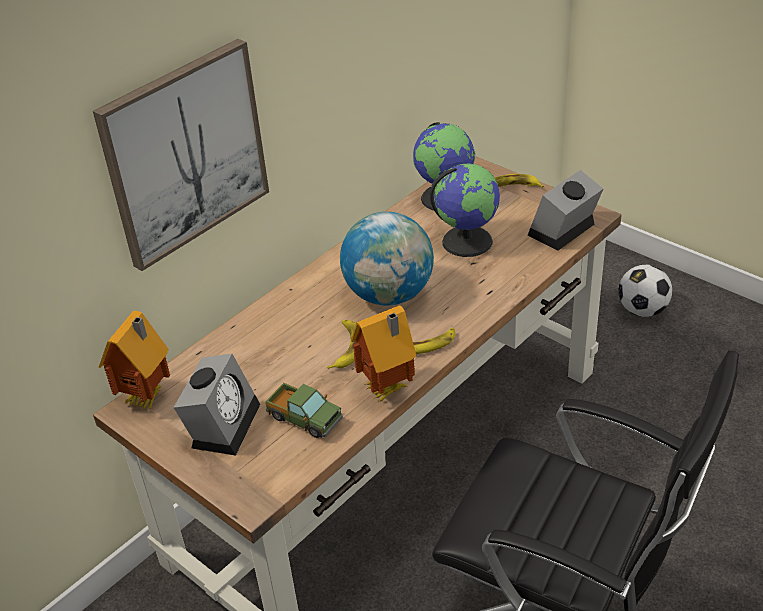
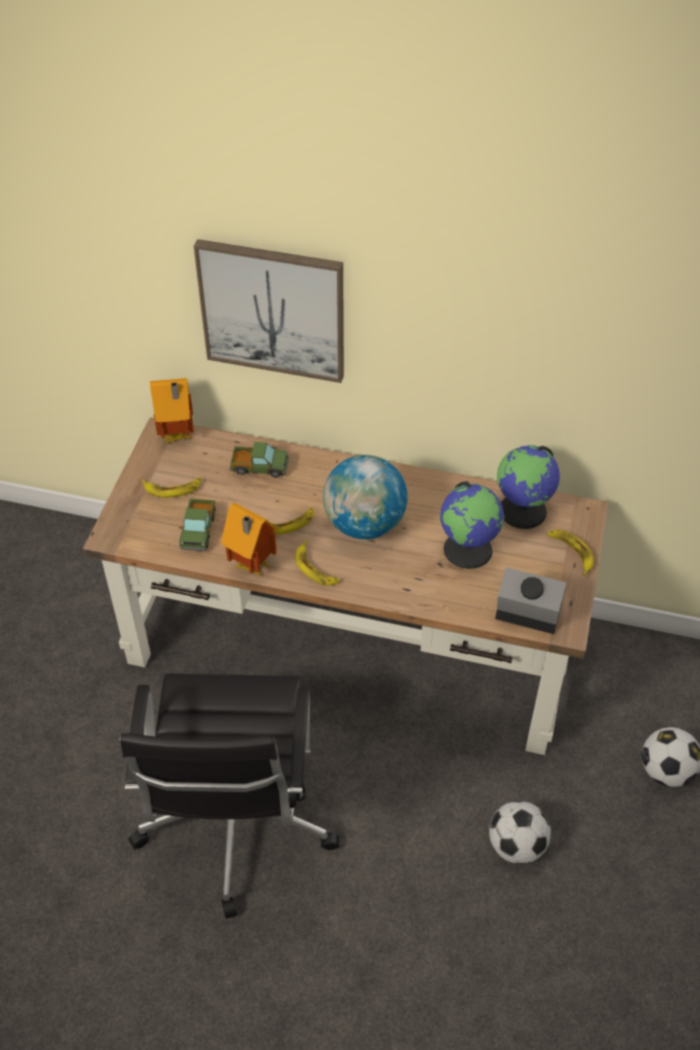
camera: 60 degrees right, 10 degrees up
alarm clock [174,353,260,456] -> banana [142,477,202,498]
none -> toy truck [230,442,289,478]
none -> football [489,801,551,864]

